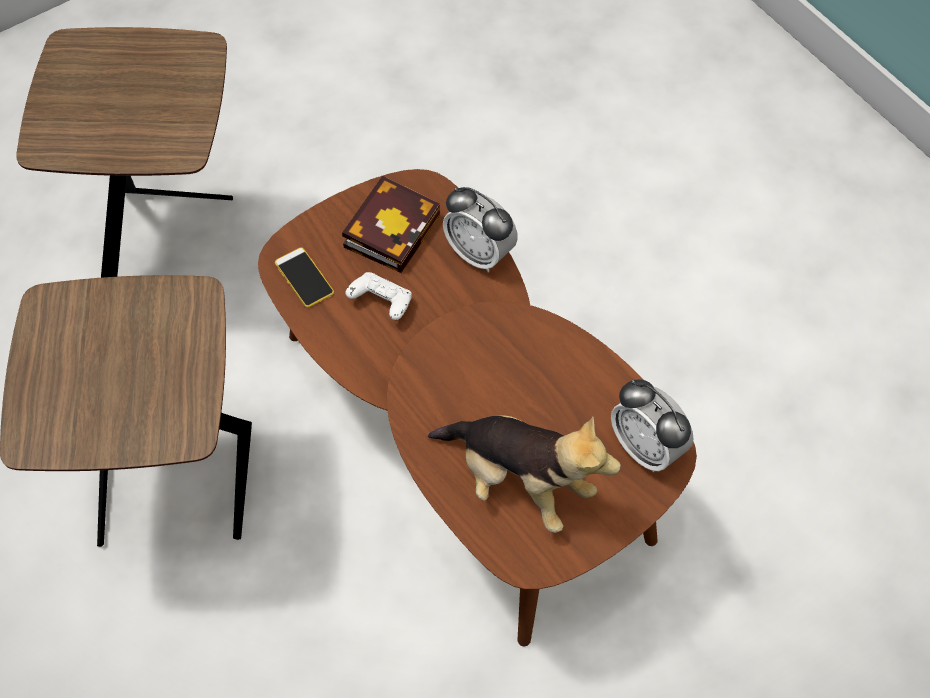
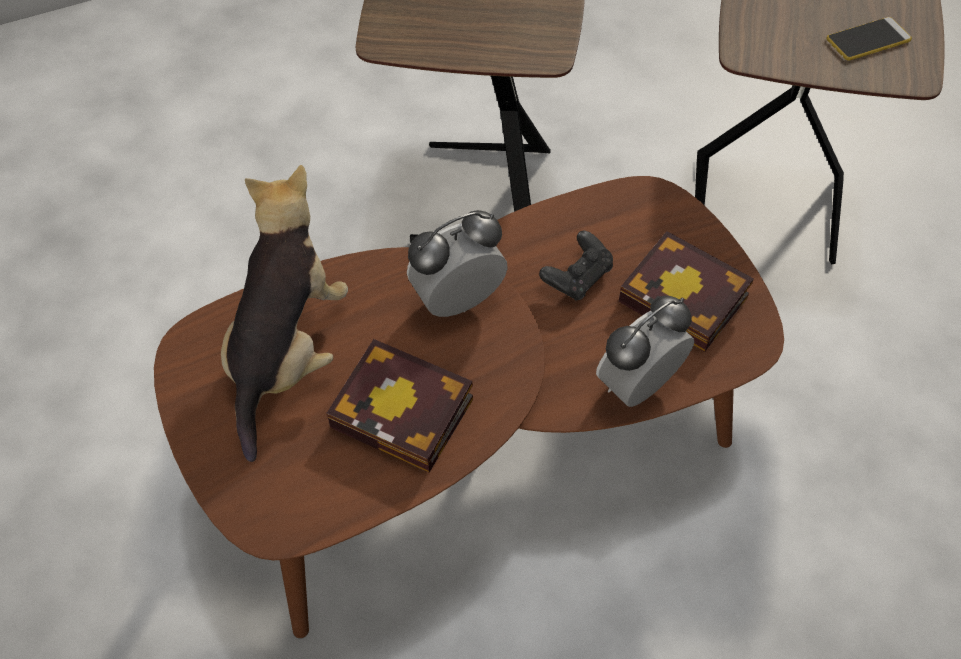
camera: 100 degrees right, 5 degrees down
phone [275,247,334,308] -> phone moved to [826,17,912,60]
white game controller [346,272,412,320] -> black game controller [539,230,613,301]
plush toy [428,415,621,533] -> plush toy turned 150 degrees clockwise [221,165,348,462]
alarm clock [611,379,693,472] -> alarm clock moved to [407,210,508,317]
none -> book [326,339,473,473]

